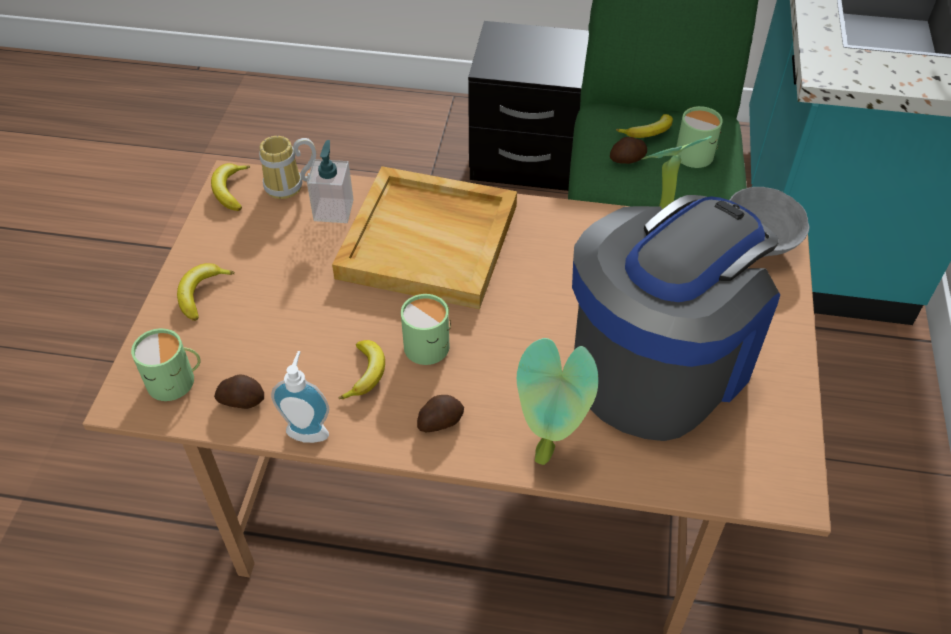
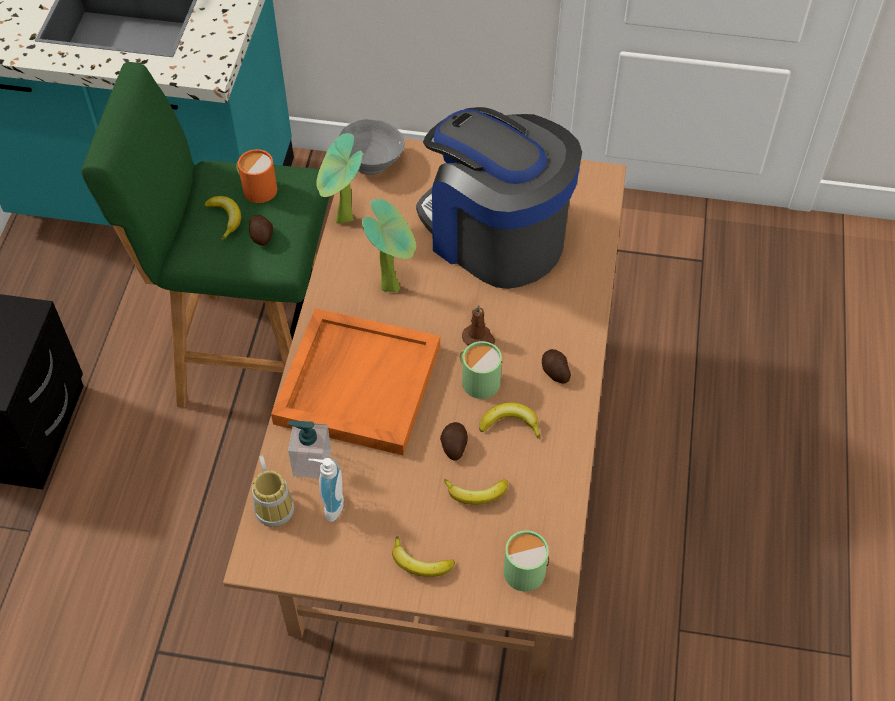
camera: 90 degrees left, 5 degrees up
banana [211,163,251,211] -> banana moved to [444,479,508,505]
potato [214,374,264,409] -> potato moved to [440,422,468,461]
soap dispenser [271,351,329,443] -> soap dispenser moved to [308,458,344,522]
beige tray [332,166,517,309] -> orange tray [271,308,440,455]
potted plant [517,338,598,465] -> potted plant moved to [362,199,416,293]
green mug [676,106,723,168] -> orange mug [236,149,277,203]
none -> brown candle [462,305,495,345]

